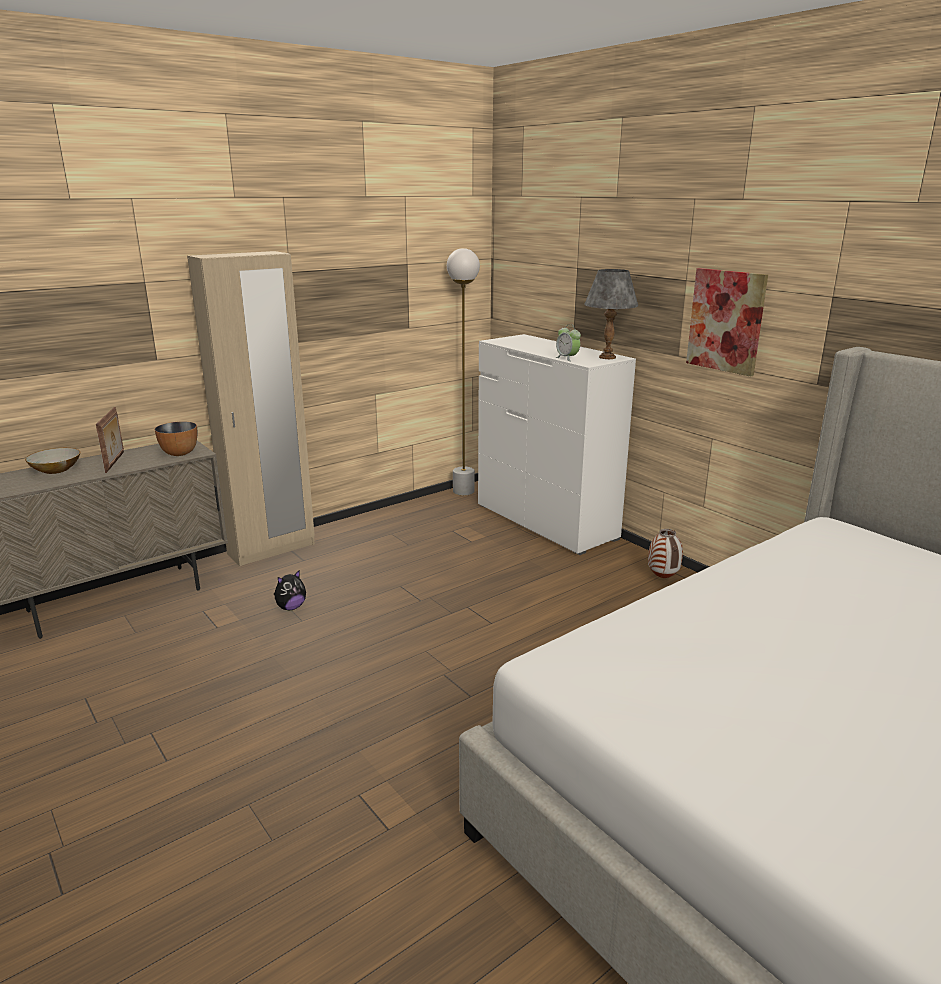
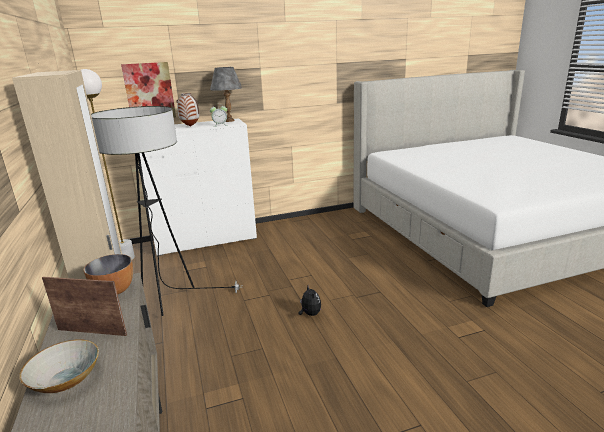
camera: 70 degrees left, 0 degrees up
plush toy [274,570,306,610] -> plush toy moved to [298,286,321,316]
vase [648,529,683,578] -> vase moved to [177,93,199,126]
picture [686,268,768,377] -> picture moved to [121,62,176,118]
none -> floor lamp [91,106,241,316]

